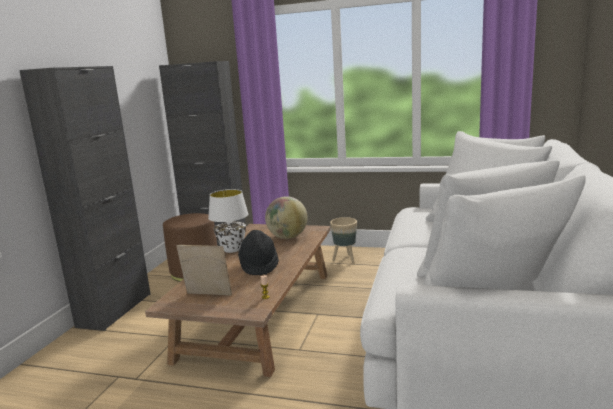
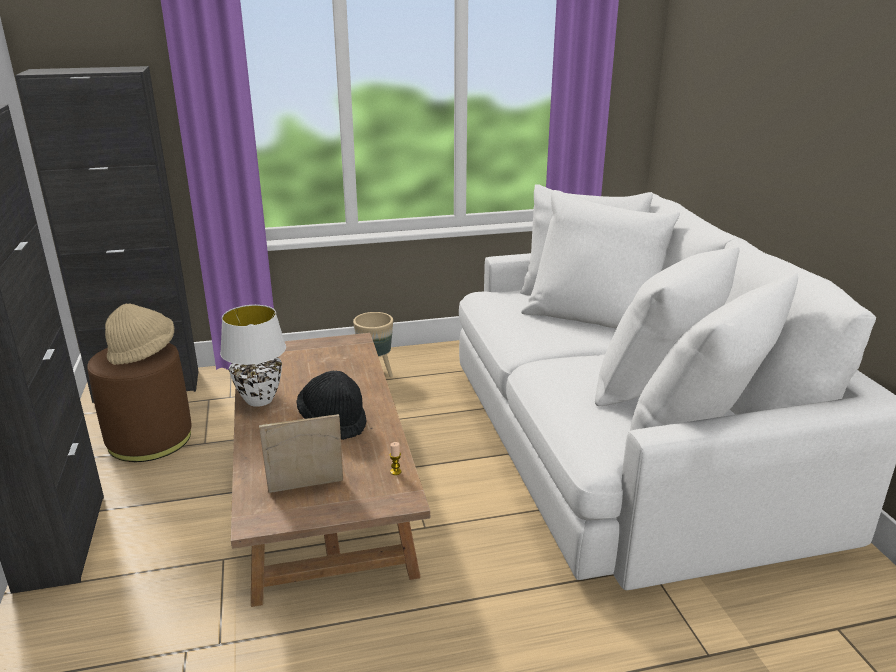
camera: 30 degrees left, 10 degrees up
globe [265,196,308,239] -> none
none -> beige hat [105,303,174,365]

